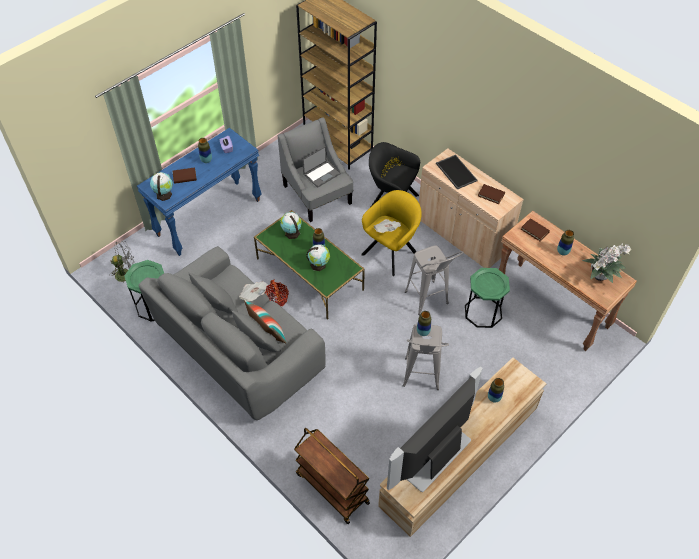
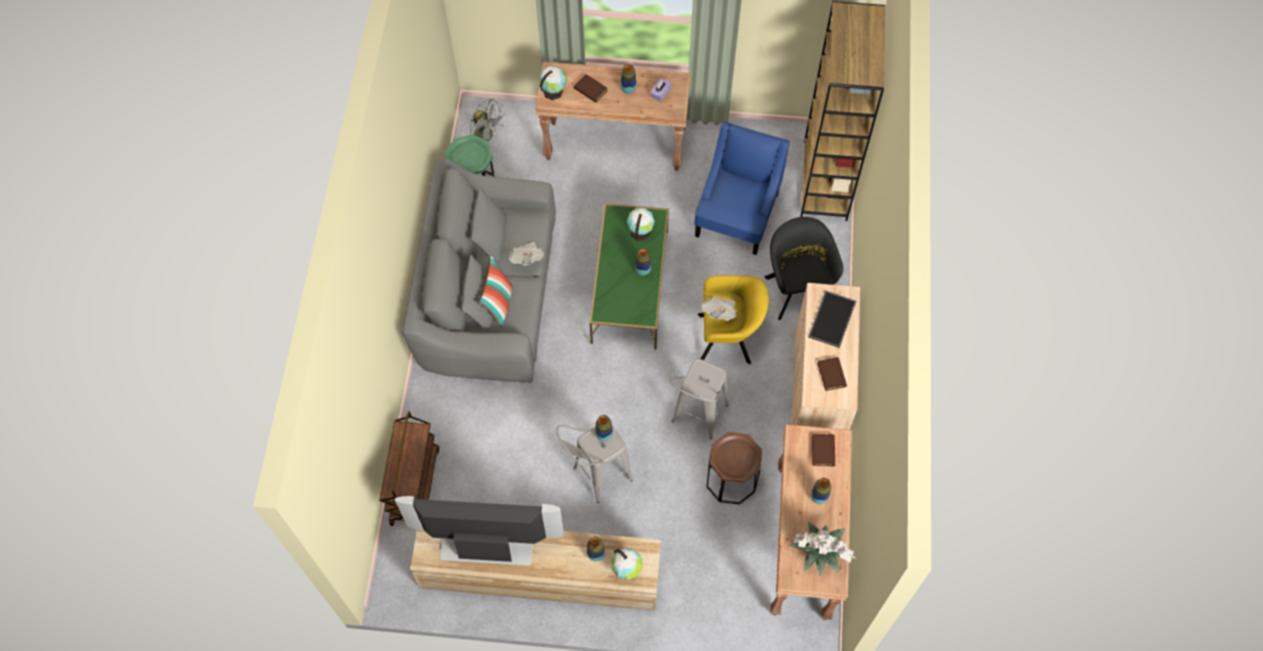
camera: 50 degrees right, 10 degrees up
blue console table [137,128,262,256] -> brown console table [536,62,691,171]
basket [265,280,289,306] -> none
grey armchair [278,117,353,222] -> blue armchair [694,122,790,255]
laptop [302,146,341,188] -> none
globe [306,244,330,271] -> globe moved to [612,548,642,580]
green side table [465,268,510,328] -> brown side table [706,432,762,504]

